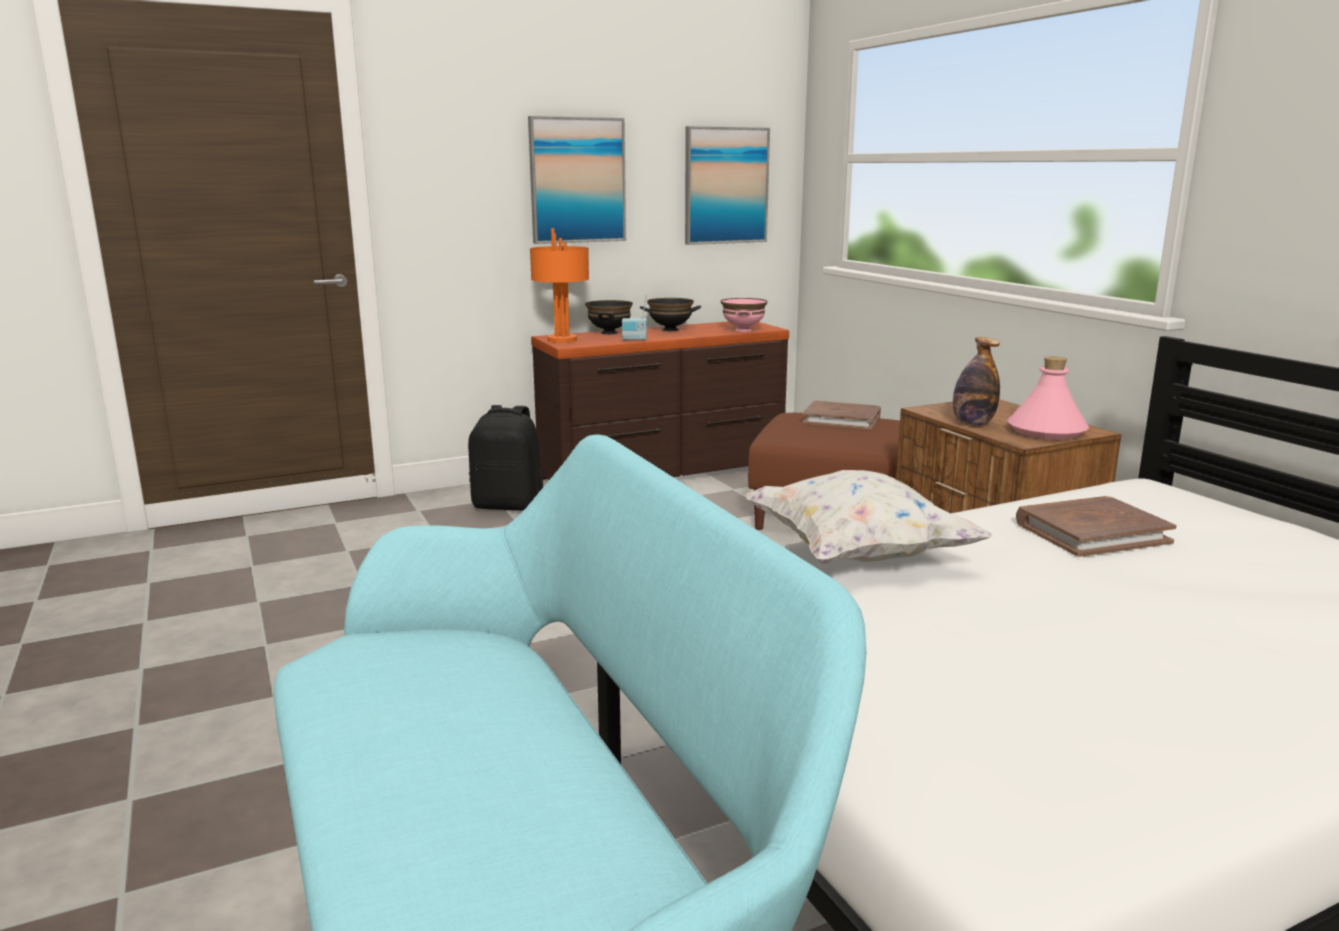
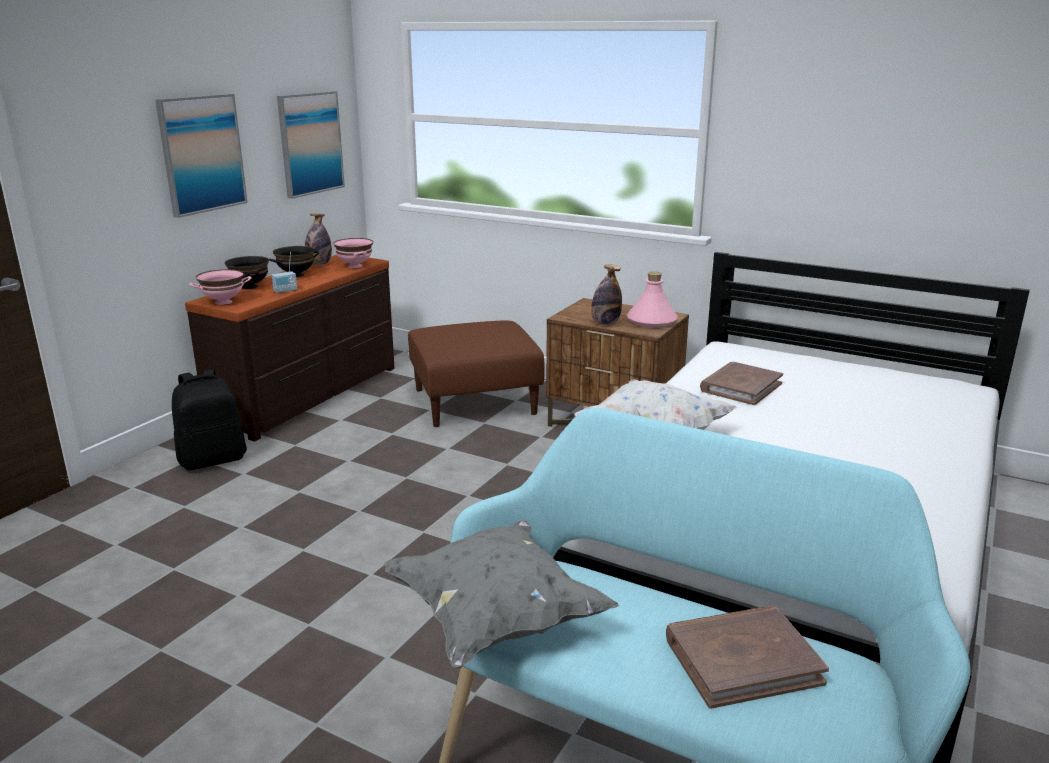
camera: 35 degrees left, 5 degrees up
orange table lamp [530,228,589,343] -> pink bowl [189,269,251,305]
brown book [802,401,881,430] -> brown book moved to [666,606,829,709]
none -> bottle [305,214,332,265]
none -> grey pillow [384,520,619,668]

